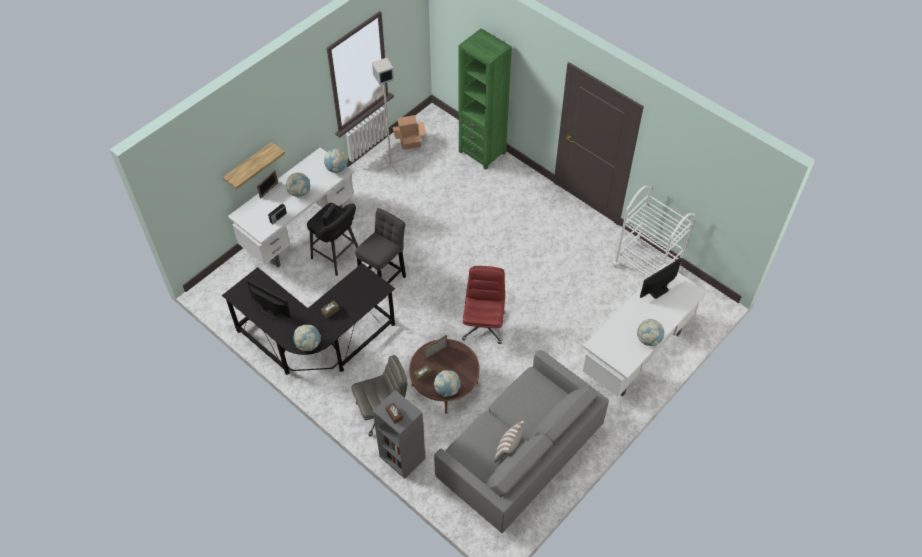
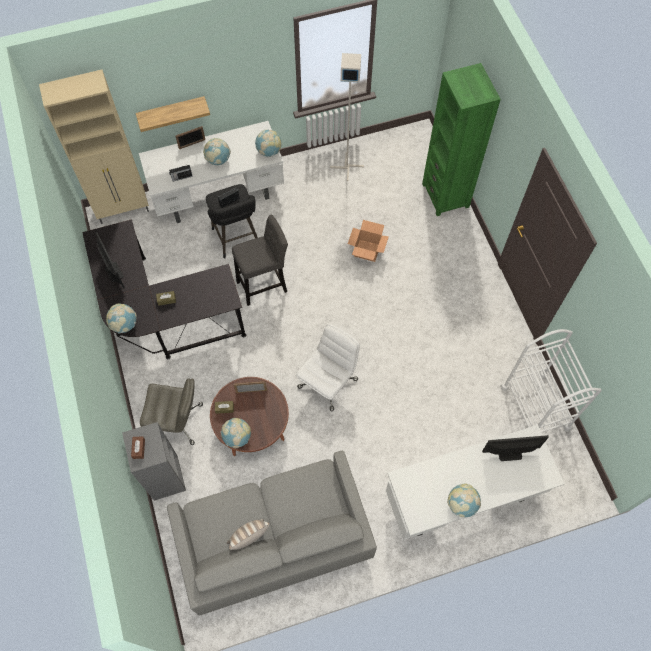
camera: 30 degrees right, 10 degrees up
cardboard box [393,115,426,150] -> cardboard box moved to [348,220,389,262]
red office chair [462,266,505,344] -> white office chair [296,324,360,411]
none -> beige cabinet [39,69,149,224]

